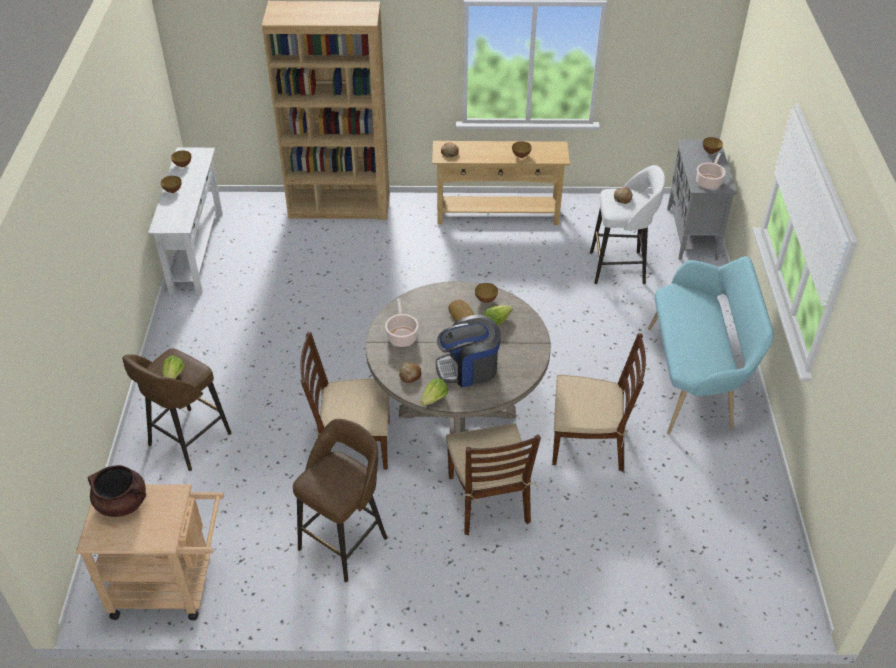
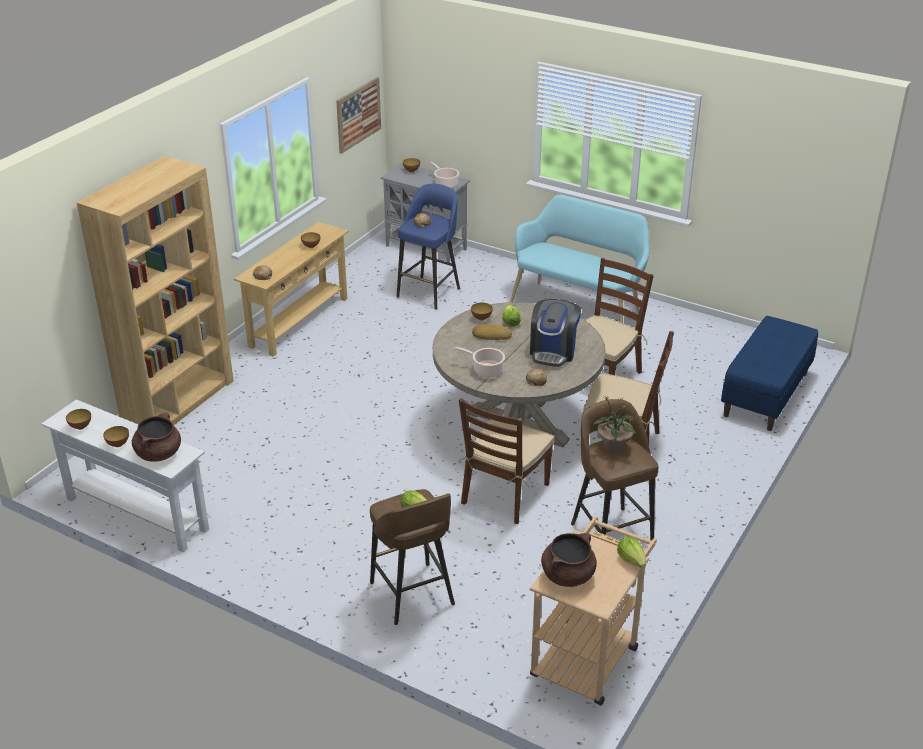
camera: 60 degrees left, 10 degrees down
lettuce [420,378,448,406] -> lettuce moved to [617,536,646,568]
white stool [590,165,665,284] -> blue stool [397,184,460,309]
none -> brown cooking pot [132,413,181,462]
none -> picture [336,77,381,154]
none -> potted plant [593,395,636,453]
none -> blue bench [721,316,818,431]

